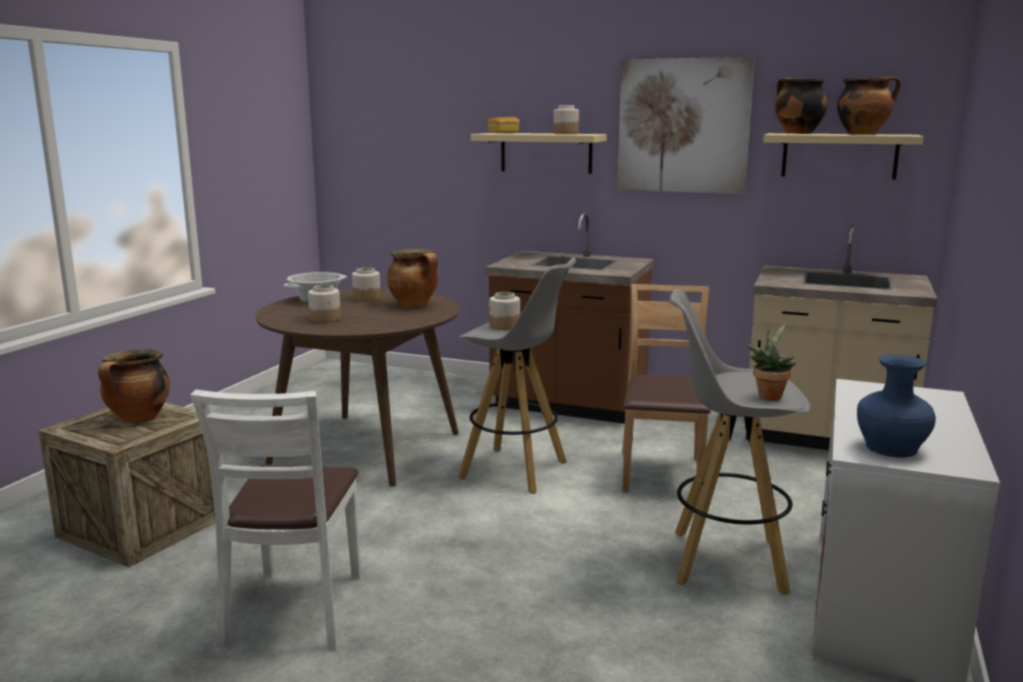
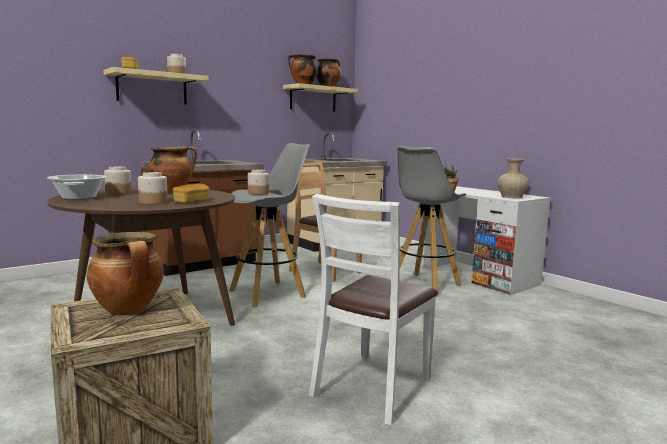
camera: 60 degrees left, 5 degrees down
white chair [191,390,361,651] -> white chair turned 90 degrees clockwise [309,194,438,426]
picture [617,57,755,194] -> none
blue vase [857,355,936,457] -> beige vase [497,158,529,199]
none -> bread [173,184,209,203]

